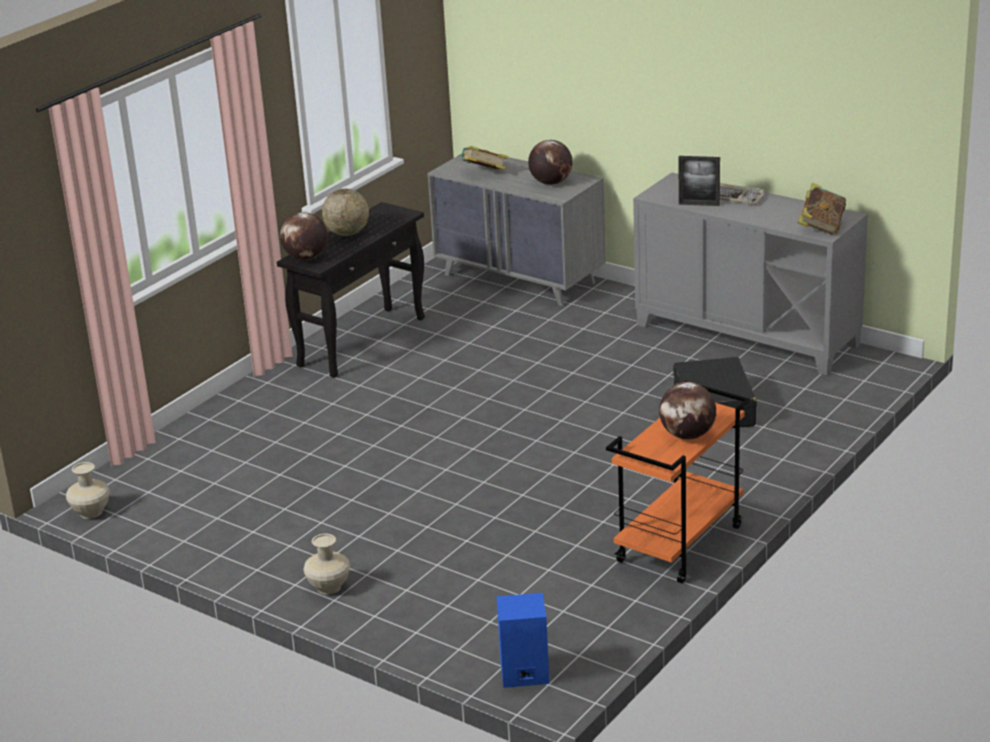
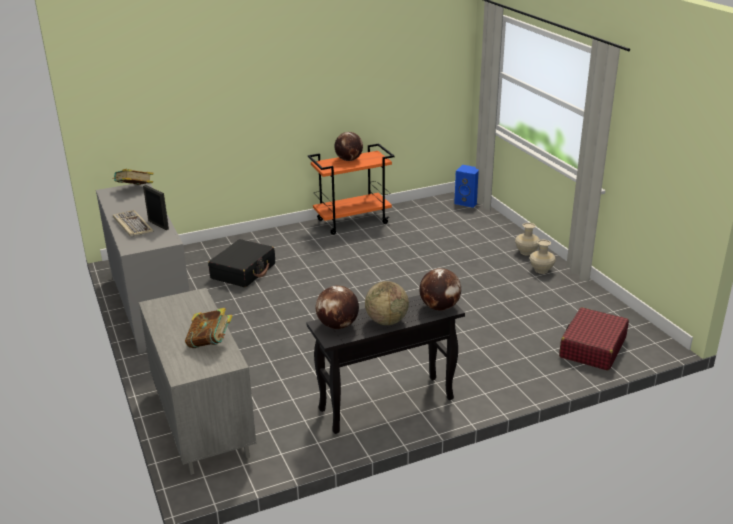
camera: 150 degrees left, 0 degrees up
beige vase [66,462,110,519] -> beige vase moved to [529,240,556,274]
globe [528,140,572,185] -> globe moved to [316,285,359,329]
none -> red suitcase [559,307,629,371]

